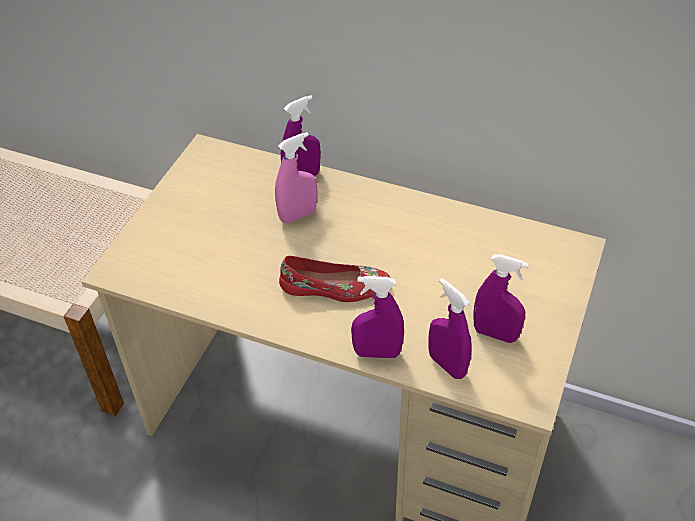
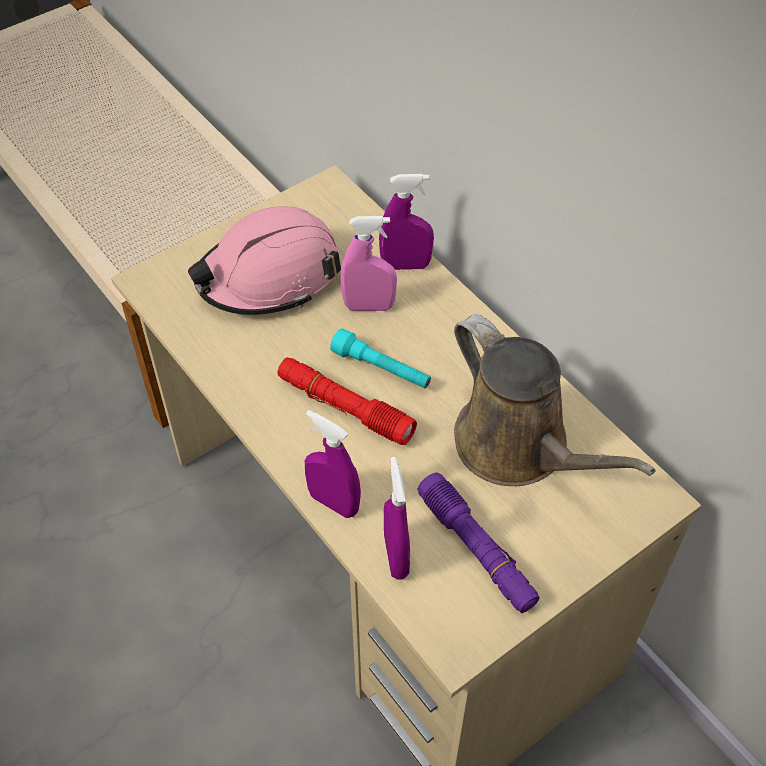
camera: 30 degrees right, 5 degrees up
red shoe [279,256,390,302] -> red flashlight [278,357,417,445]
purple spray bottle [473,254,529,343] -> purple flashlight [418,472,540,613]
none -> pink hard hat [188,206,341,315]
none -> turquoise flashlight [330,329,431,388]
none -> brown watering can [454,314,656,486]

